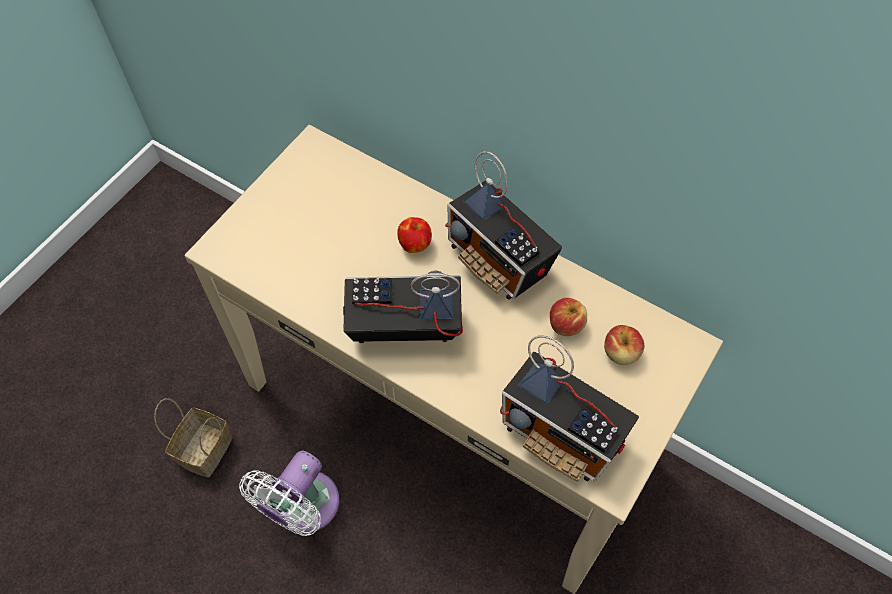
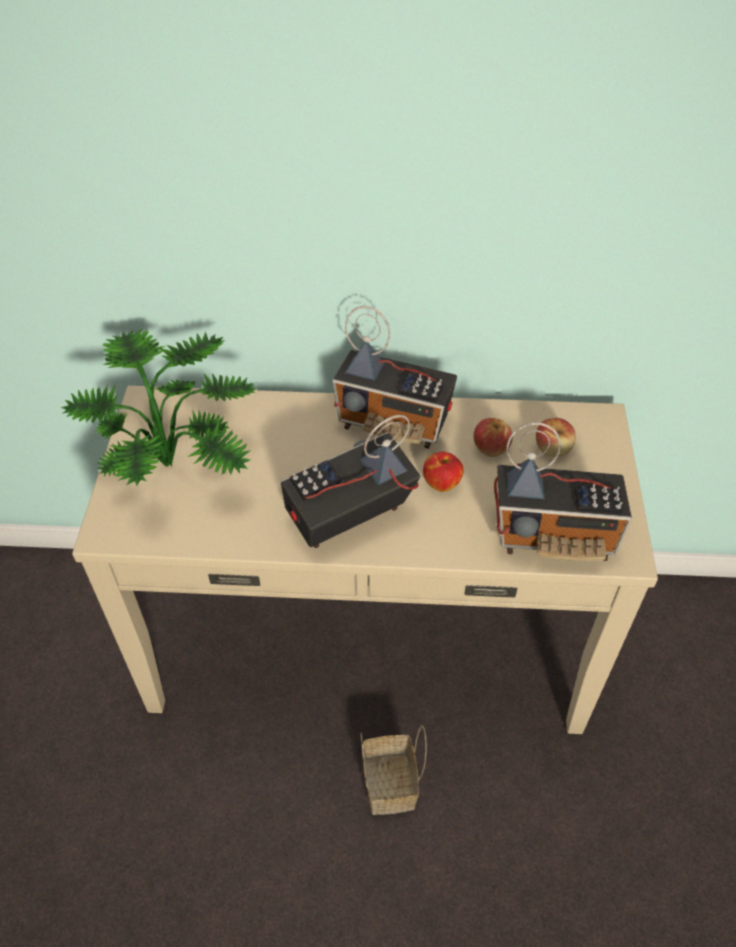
camera: 30 degrees left, 10 degrees down
basket [154,398,232,478] -> basket moved to [360,725,427,815]
white fan [239,451,339,536] -> none
apple [397,217,432,253] -> apple moved to [423,451,464,492]
none -> potted plant [61,329,257,486]

